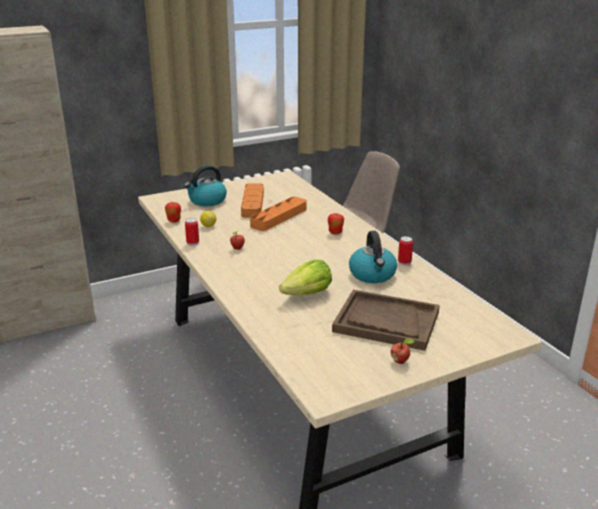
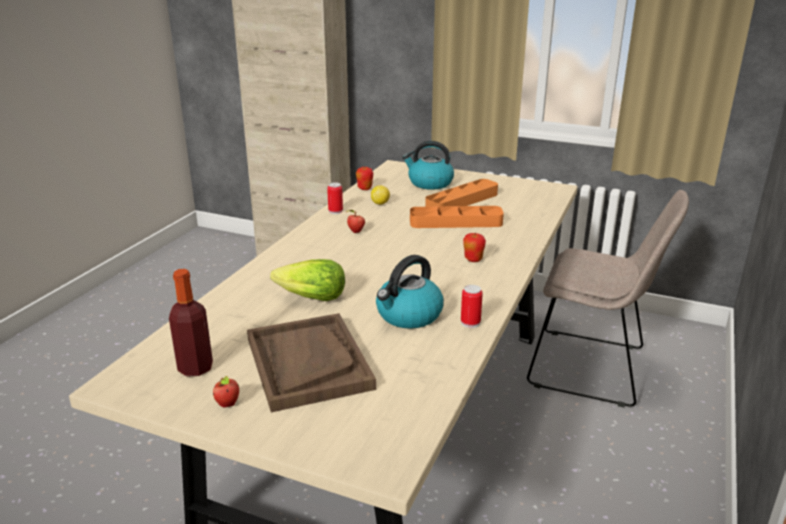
camera: 50 degrees right, 0 degrees up
none -> bottle [169,269,213,377]

